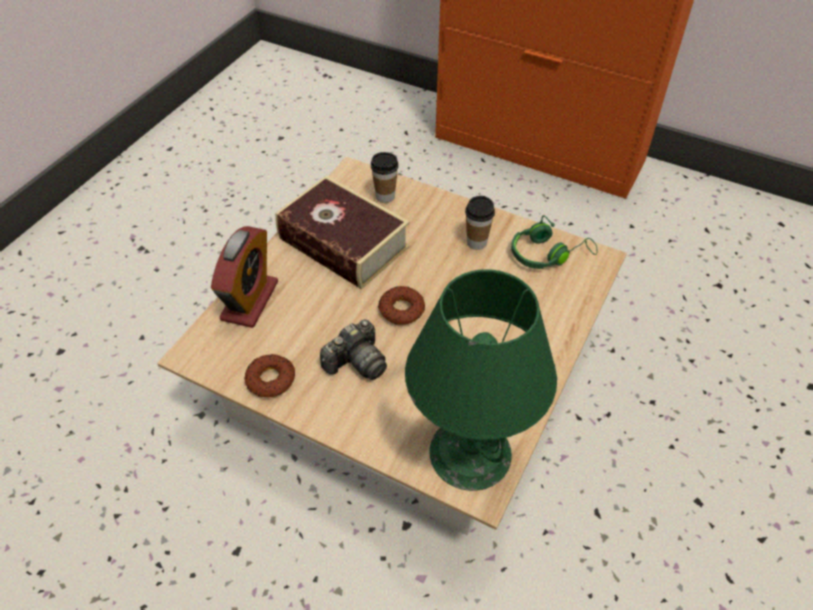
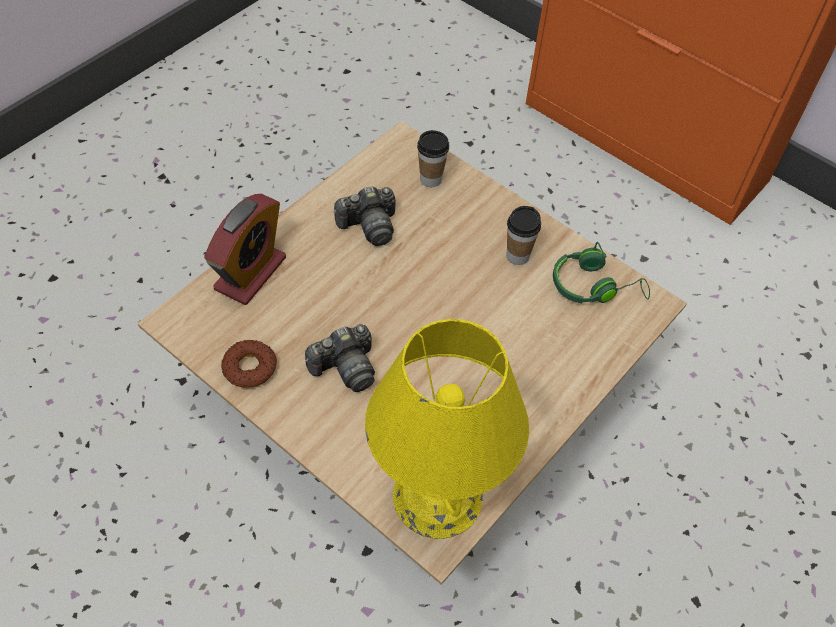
camera: 10 degrees right, 5 degrees up
book [275,175,410,290] -> camera [334,186,396,246]
donut [378,286,425,325] -> none
green table lamp [405,269,557,491] -> yellow table lamp [365,319,529,539]

